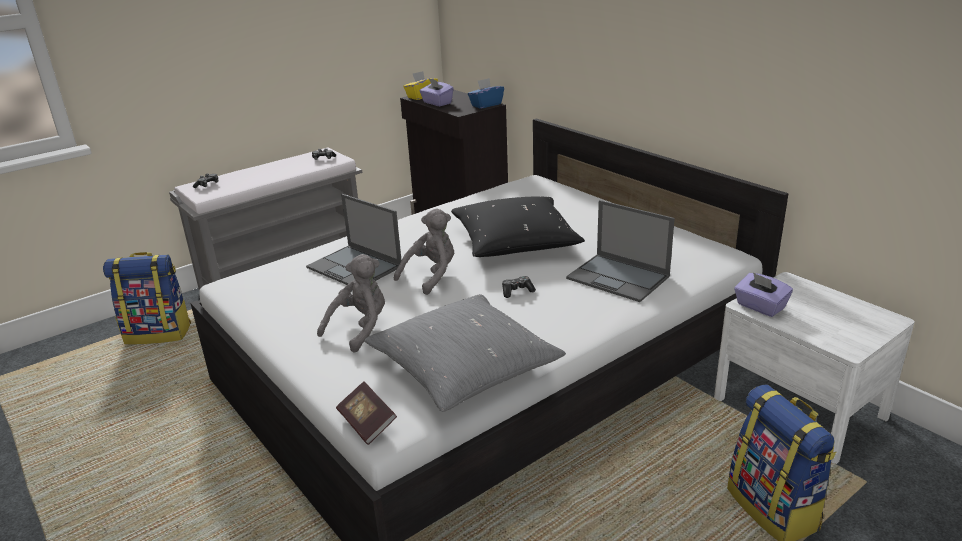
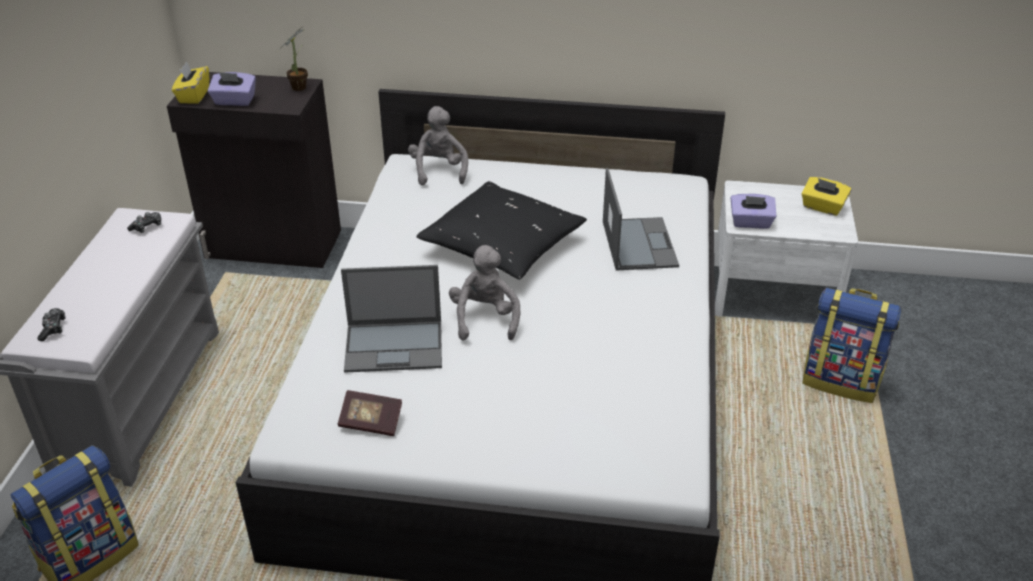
camera: 45 degrees left, 10 degrees up
grey plush toy [317,254,385,353] -> grey plush toy moved to [408,106,468,186]
book [336,382,397,445] -> book moved to [338,390,402,436]
grey pillow [364,294,566,412] -> none
blue tissue box [468,78,504,109] -> potted plant [278,26,308,91]
game controller [502,276,536,298] -> none
laptop [566,200,675,302] -> laptop turned 90 degrees counterclockwise [603,168,679,271]
none -> yellow tissue box [801,177,852,216]

